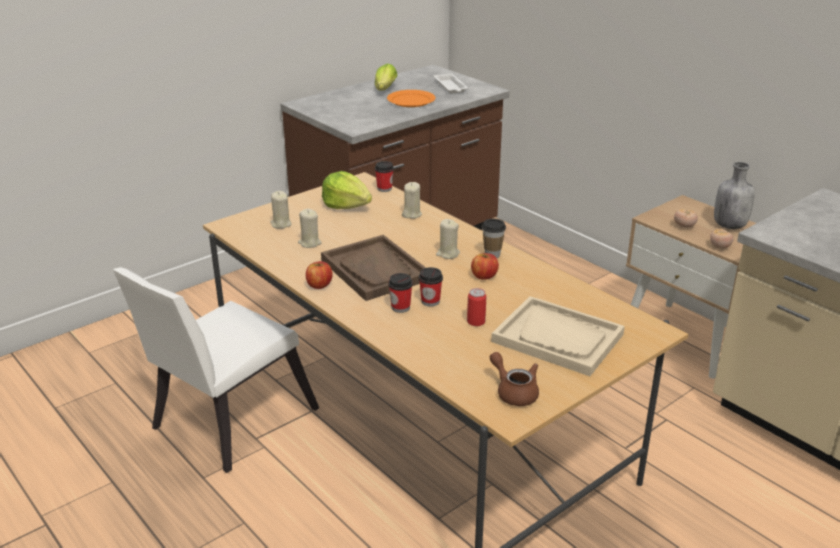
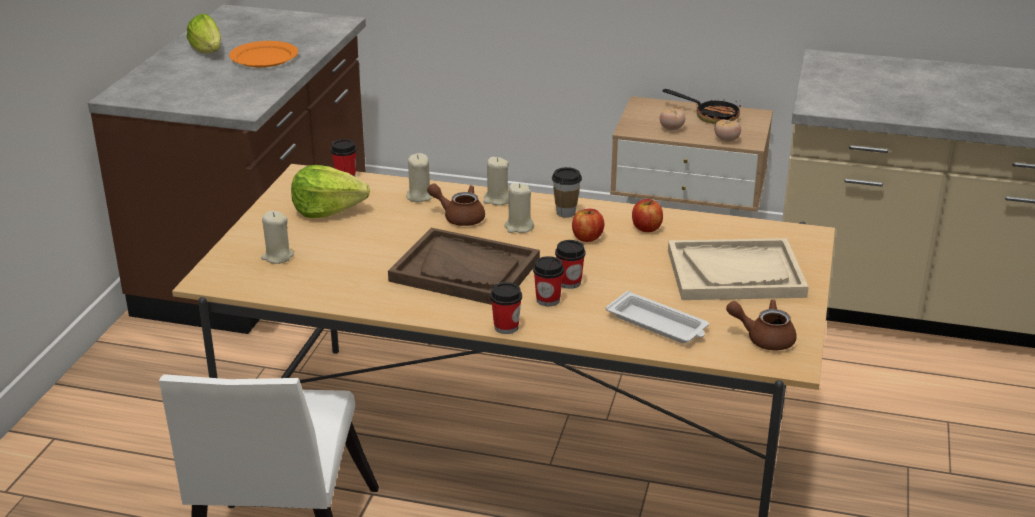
camera: 35 degrees left, 0 degrees up
beige candle [298,209,322,248] -> beige candle moved to [484,157,509,205]
apple [306,261,333,289] -> apple moved to [632,199,663,232]
white tray [434,74,468,93] -> white tray moved to [606,291,709,343]
can [467,288,486,326] -> none
grey bottle [714,162,755,229] -> frying pan [663,89,741,124]
none -> brown teapot [427,183,485,226]
none -> cup [490,282,522,334]

